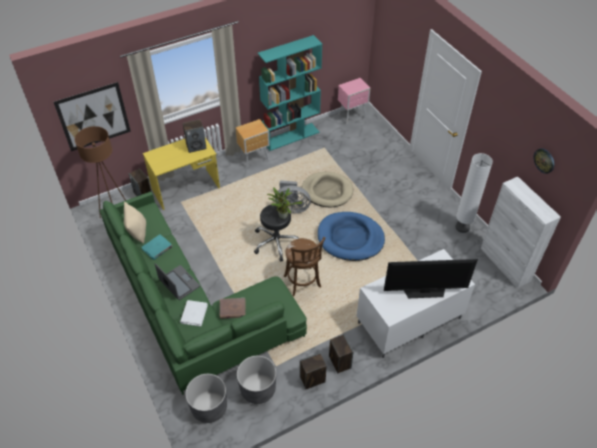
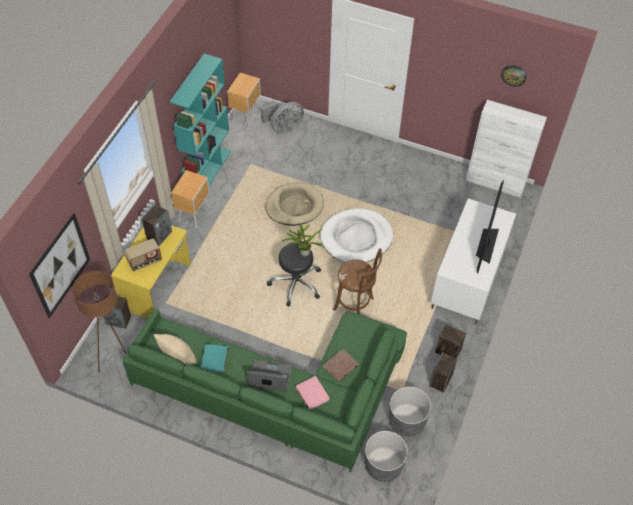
camera: 40 degrees left, 5 degrees up
white book [180,300,208,327] -> pink book [295,376,329,410]
grey fan [275,180,311,213] -> grey fan moved to [261,101,304,134]
blue dog bed [318,212,385,261] -> white dog bed [320,208,393,262]
pink nightstand [338,78,370,124] -> brown nightstand [227,73,261,128]
television [384,259,478,298] -> television turned 150 degrees clockwise [476,180,504,274]
white floor lamp [455,153,493,233] -> none
none -> radio [124,238,162,271]

